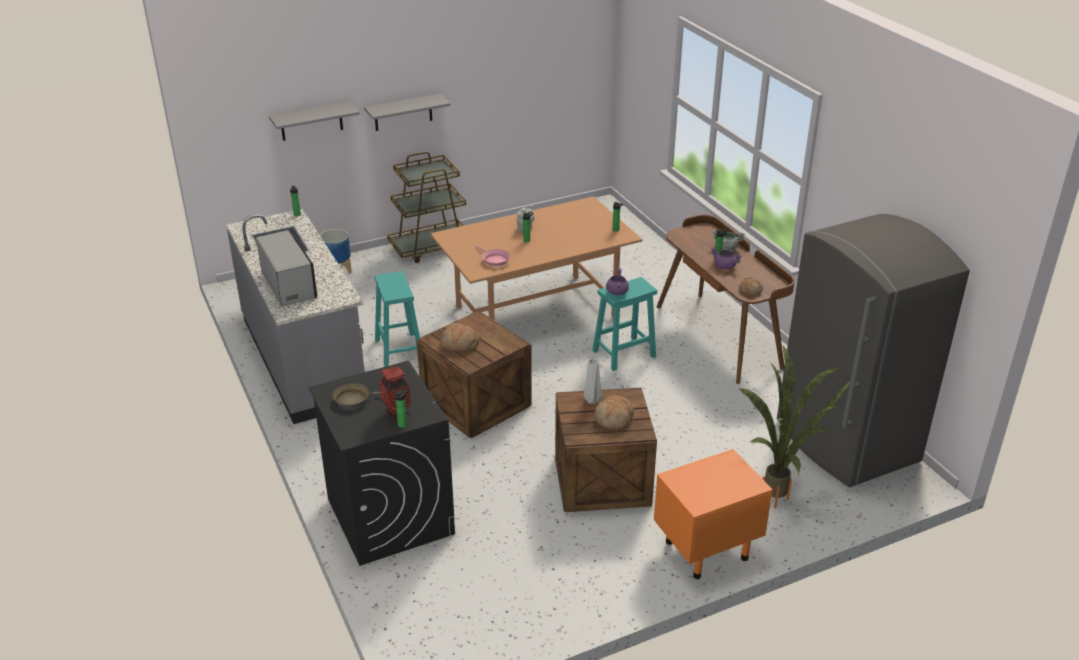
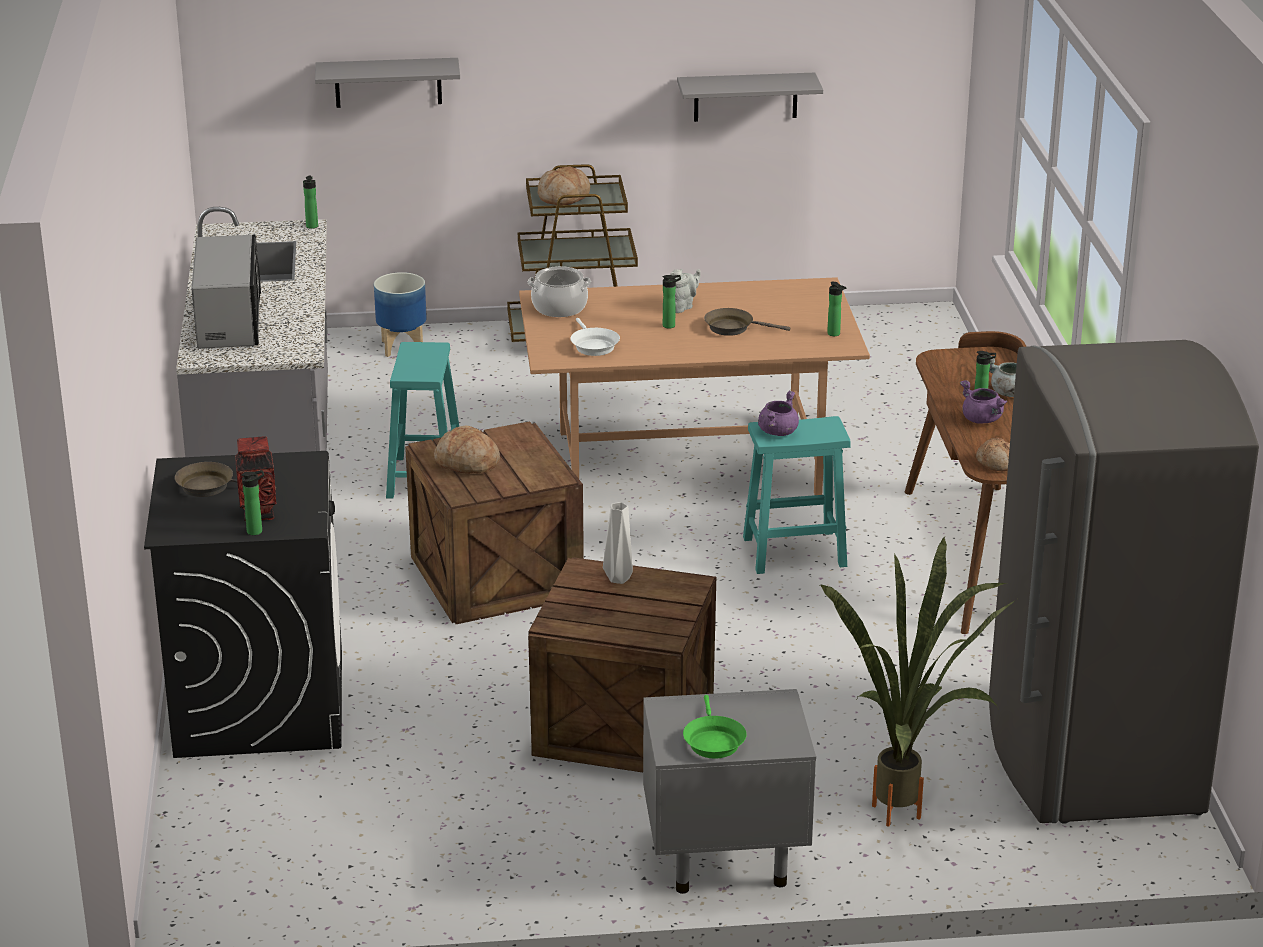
camera: 20 degrees right, 5 degrees down
grey shelf [364,94,451,131] -> grey shelf moved to [677,73,823,122]
pink frying pan [475,245,510,267] -> white frying pan [570,318,620,356]
bread [594,395,634,430] -> bread moved to [538,166,590,205]
orange nightstand [654,449,773,579] -> grey nightstand [643,689,816,894]
none -> cooking pot [528,266,591,317]
none -> green frying pan [683,695,747,759]
none -> brown frying pan [704,308,790,336]

